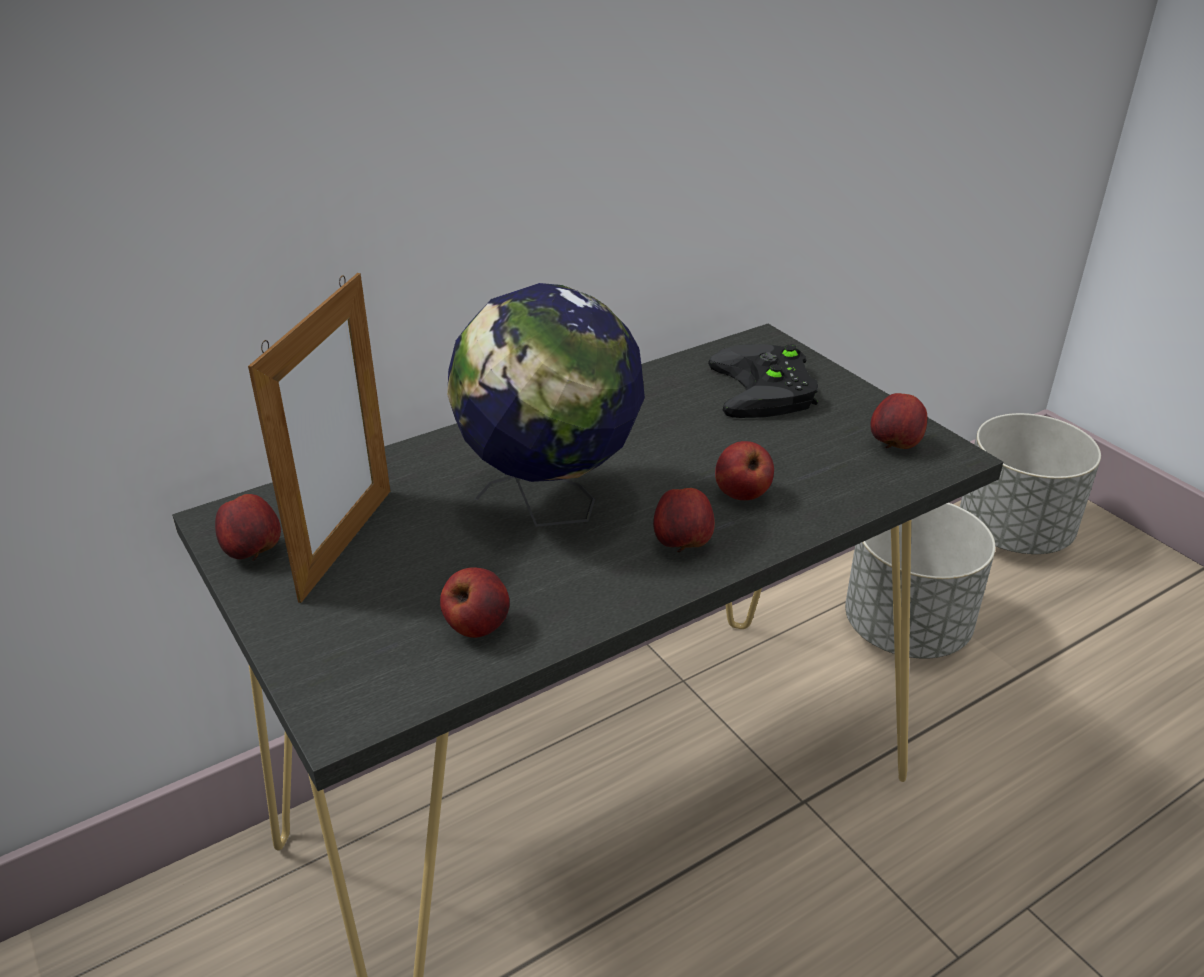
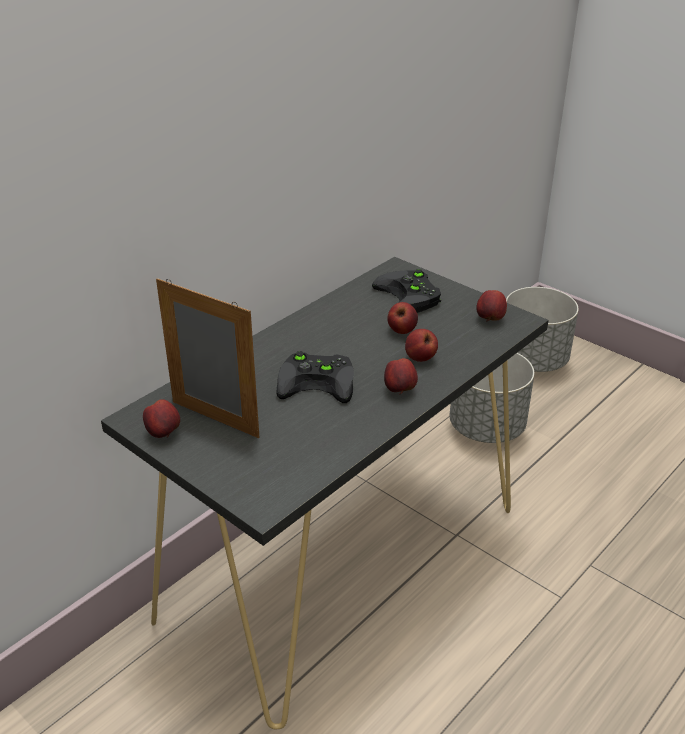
camera: 15 degrees left, 0 degrees up
picture frame [248,273,390,603] -> picture frame turned 60 degrees counterclockwise [156,278,259,438]
apple [440,568,509,638] -> apple moved to [387,302,418,334]
globe [447,283,645,527] -> black game controller [276,351,354,403]

